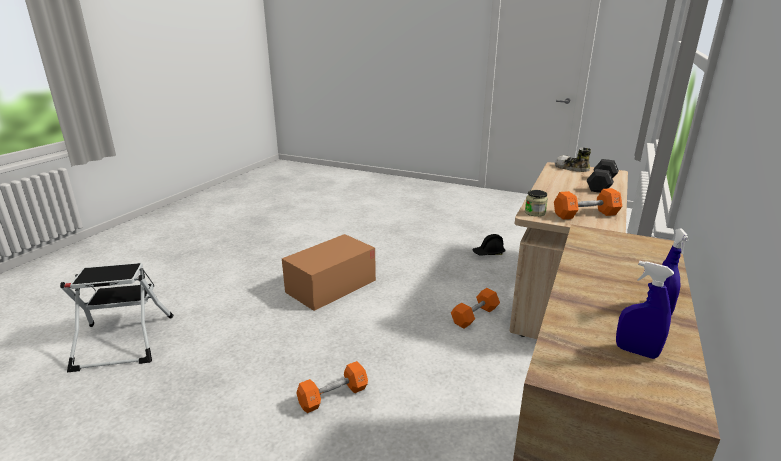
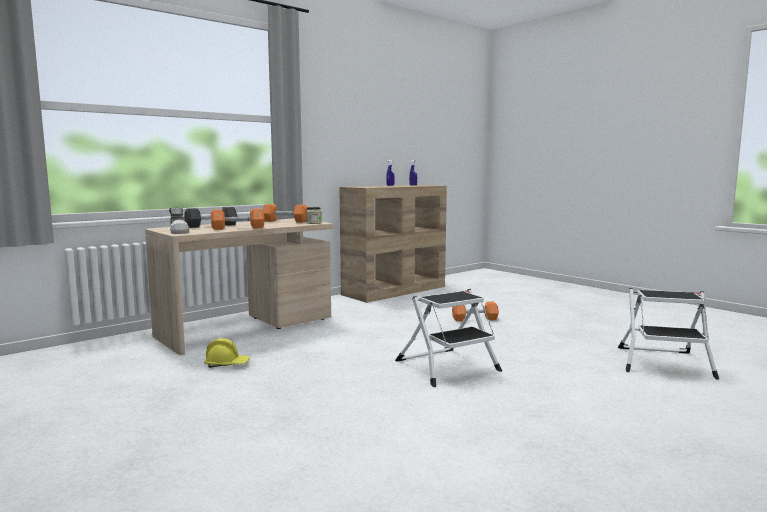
camera: 155 degrees left, 15 degrees down
cardboard box [282,234,376,311] -> step ladder [395,289,502,387]
orange dumbbell [451,288,500,329] -> orange dumbbell moved to [211,209,264,230]
black hard hat [472,234,505,256] -> yellow hard hat [204,338,250,368]

